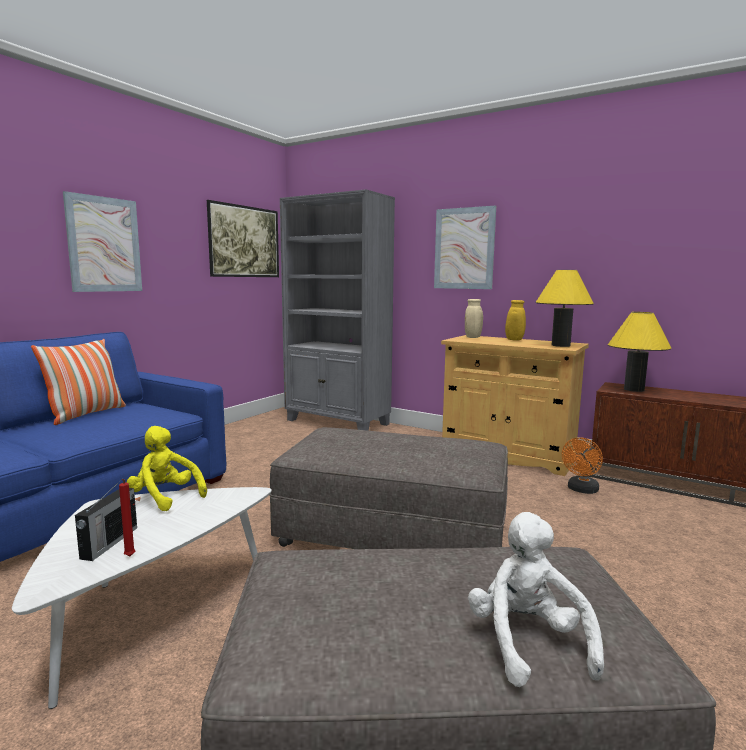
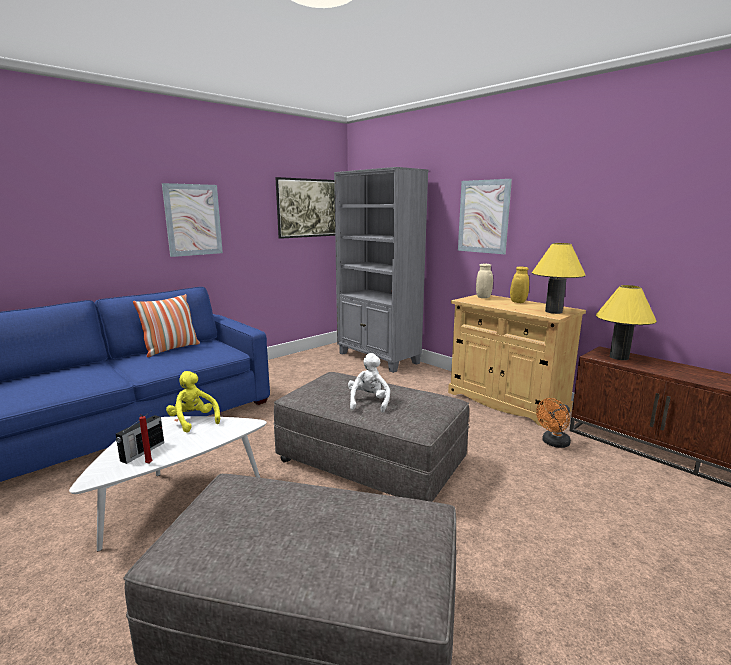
camera: 15 degrees right, 5 degrees up
white plush toy [468,512,604,687] -> white plush toy moved to [348,353,390,413]

